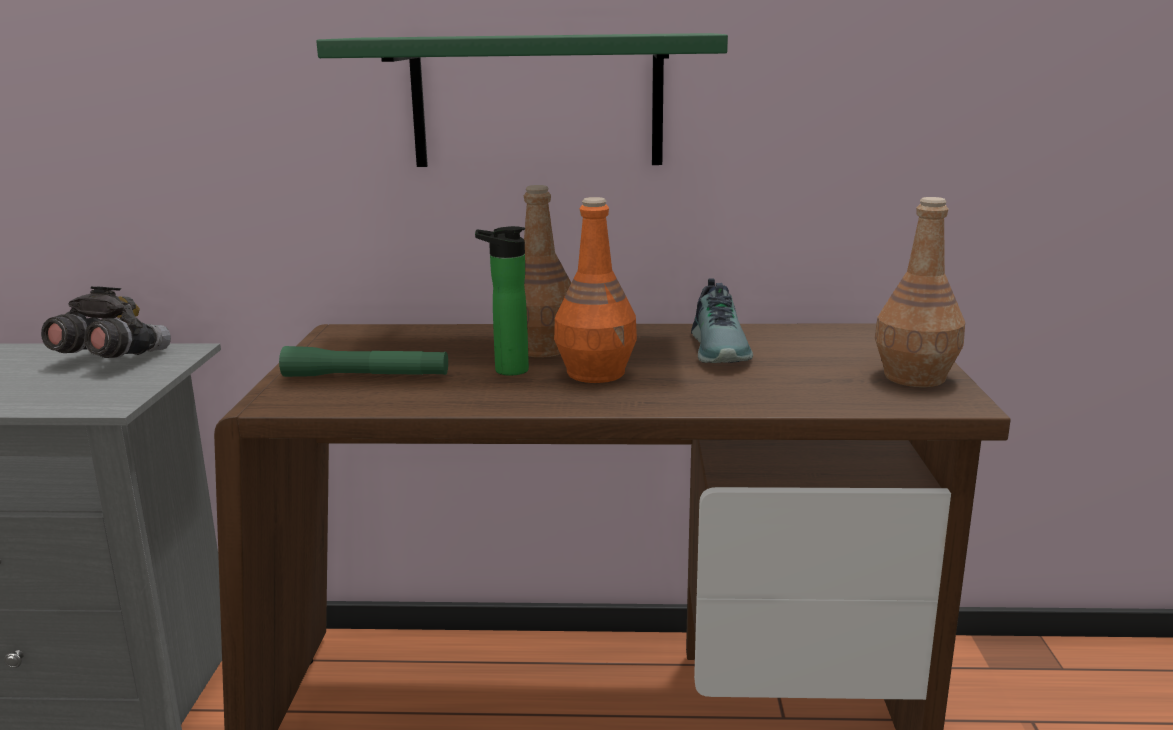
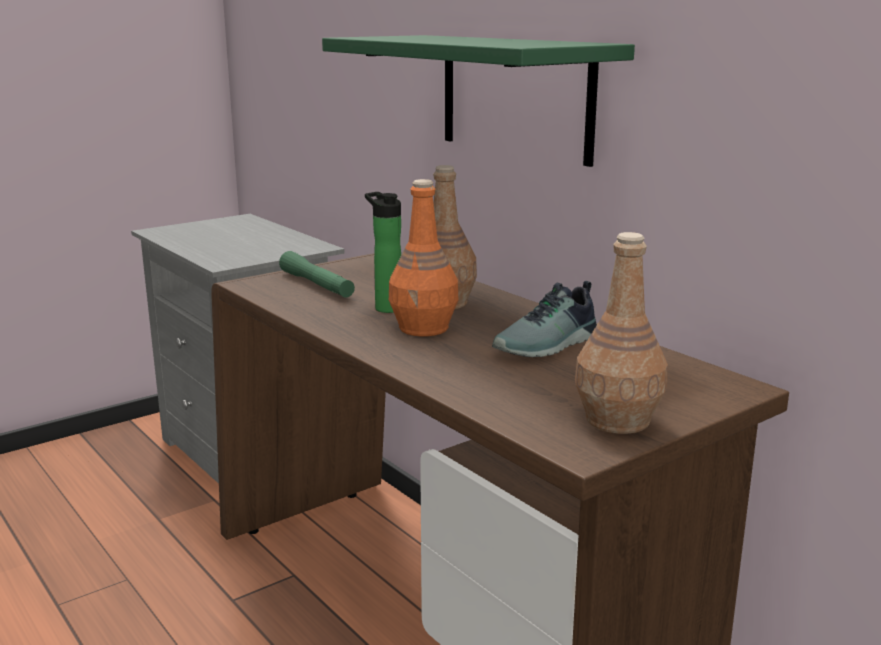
camera: 50 degrees right, 0 degrees up
grey binoculars [41,286,171,358] -> none

